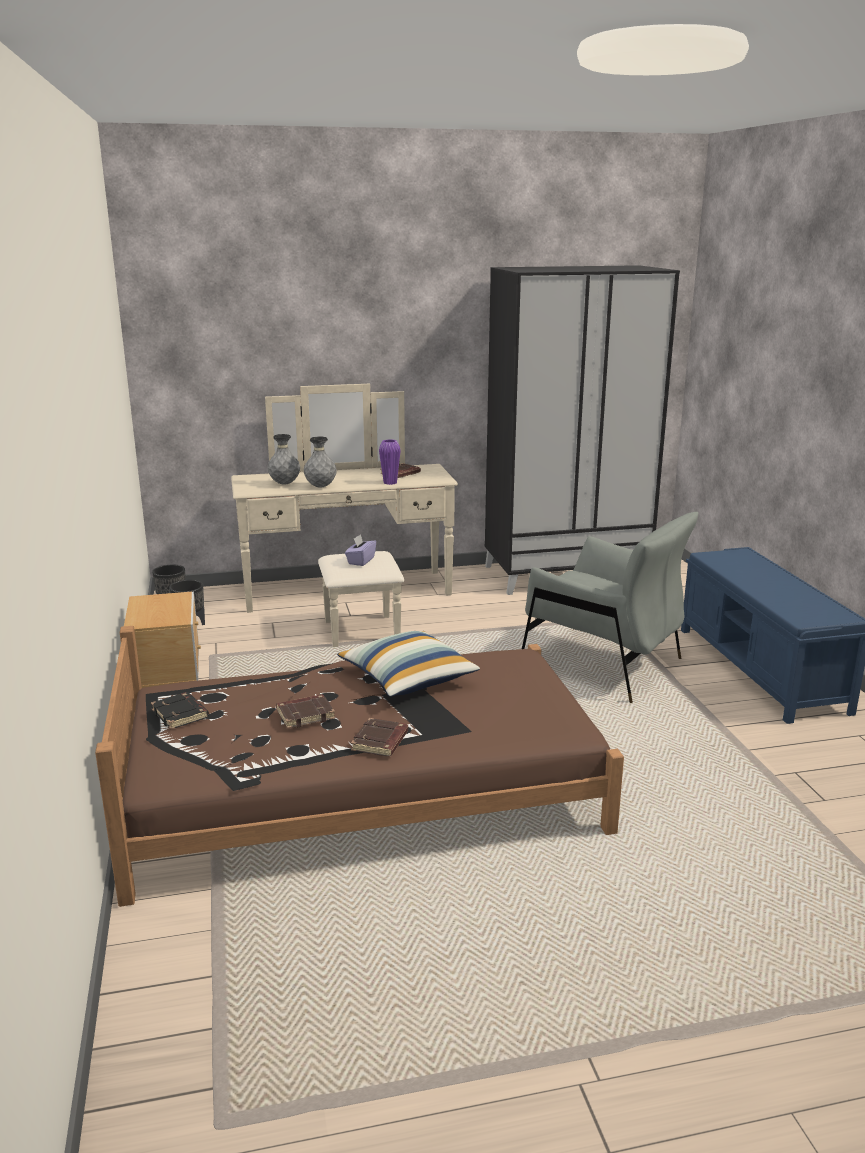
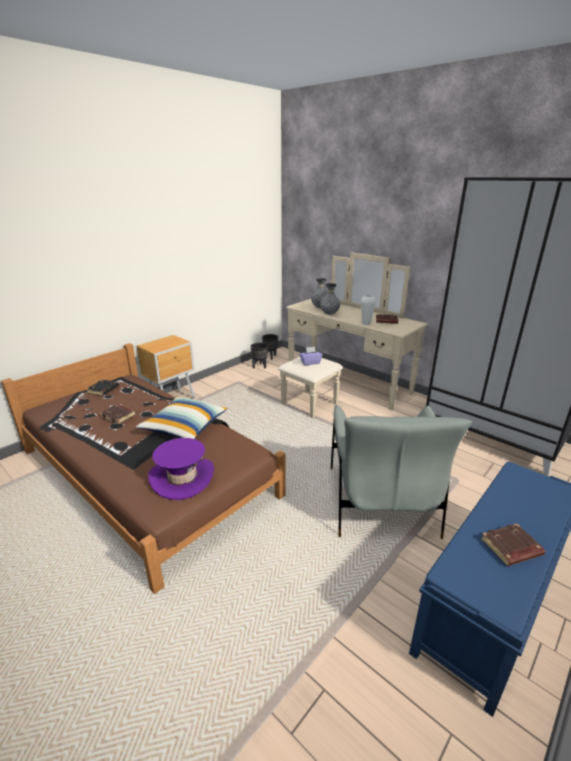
camera: 55 degrees right, 5 degrees up
brown book [351,718,408,757] -> brown book moved to [481,524,545,566]
purple vase [379,439,401,485] -> white vase [361,295,376,325]
none -> purple hat [148,438,214,500]

